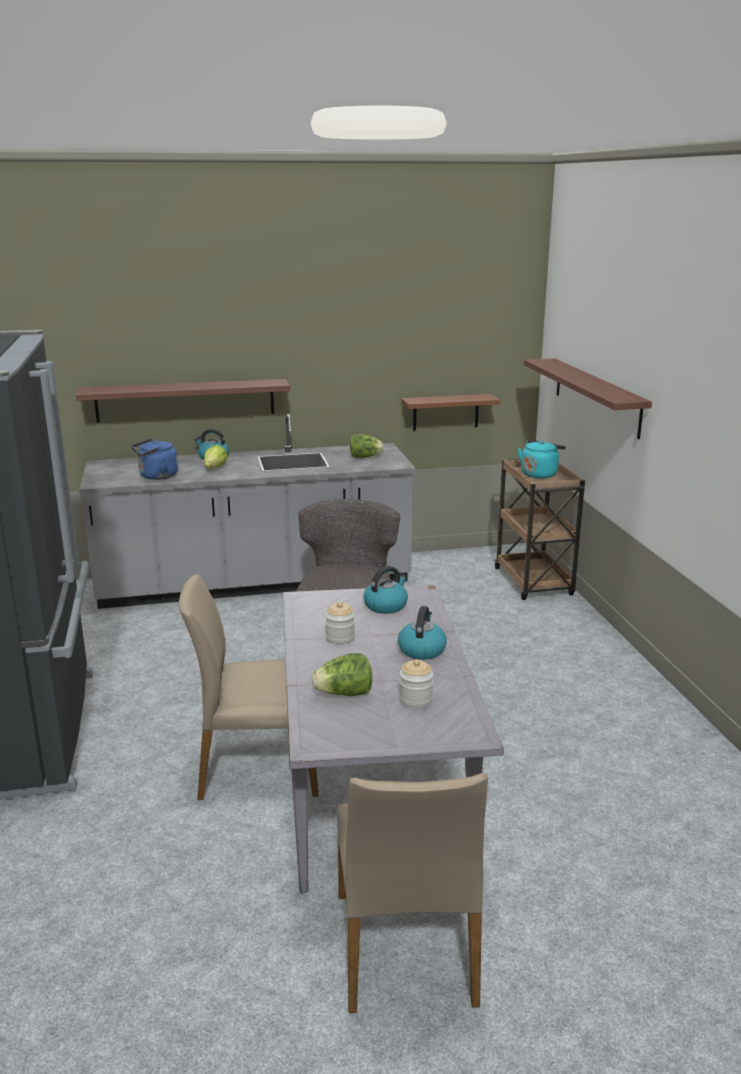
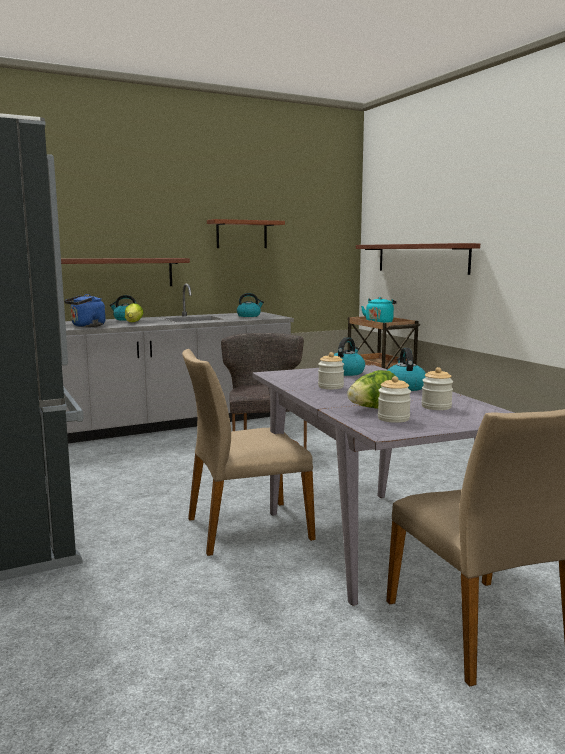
camera: 15 degrees left, 10 degrees down
lettuce [350,434,384,458] -> kettle [237,293,264,317]
brown shelf [402,394,500,430] -> brown shelf moved to [207,219,285,248]
none -> jar [378,376,411,423]

